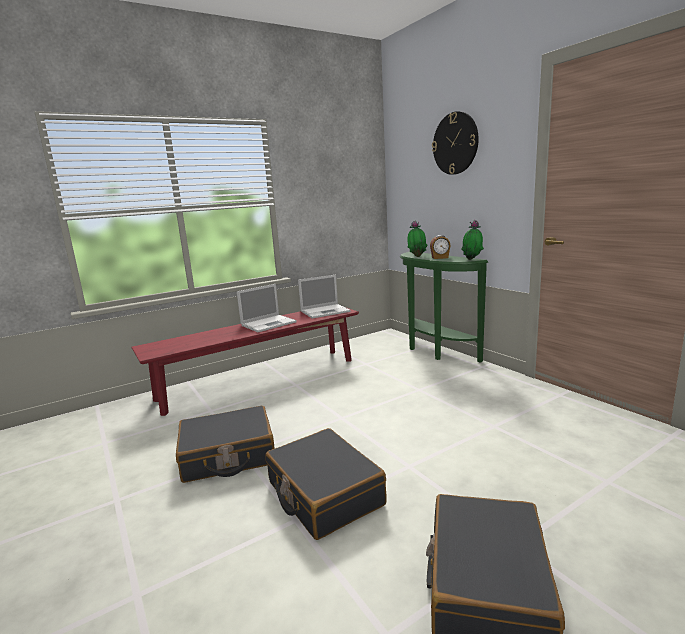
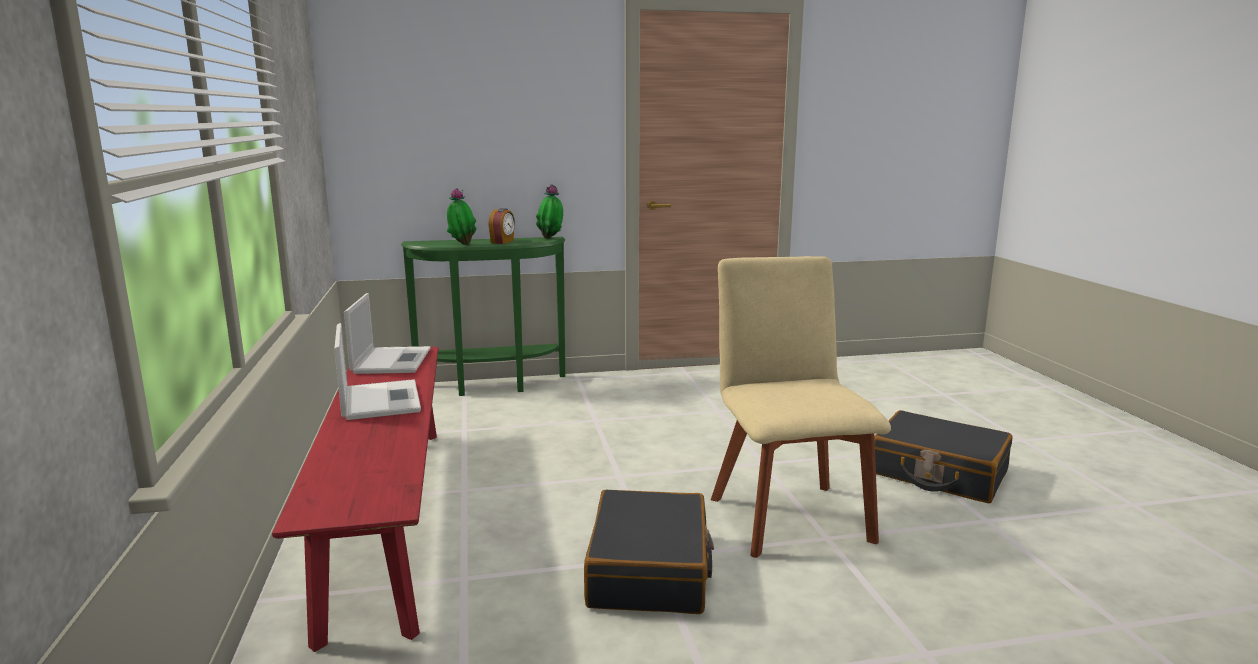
camera: 70 degrees left, 0 degrees up
black suitcase [265,428,387,540] -> beige chair [711,256,891,558]
wall clock [432,111,479,175] -> none

